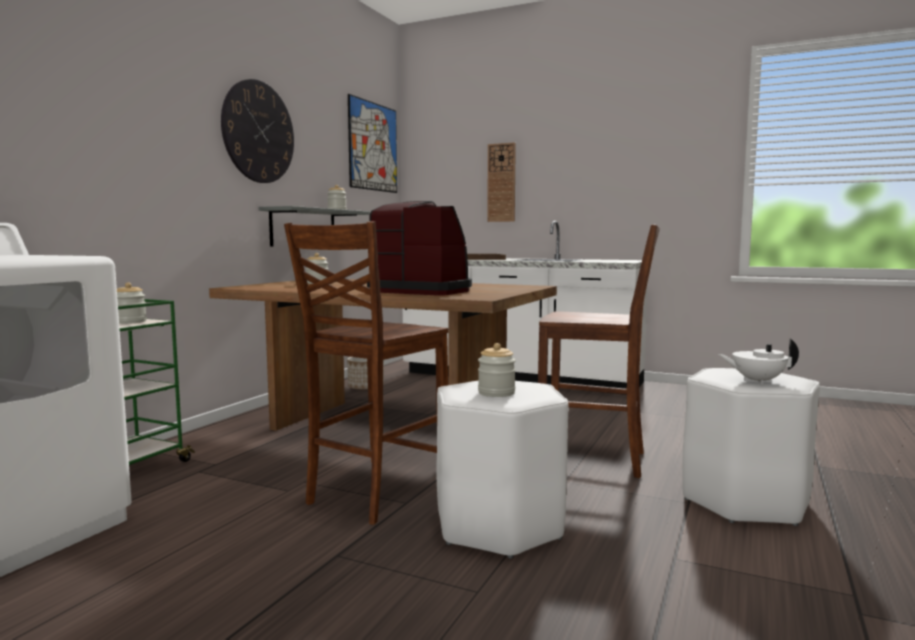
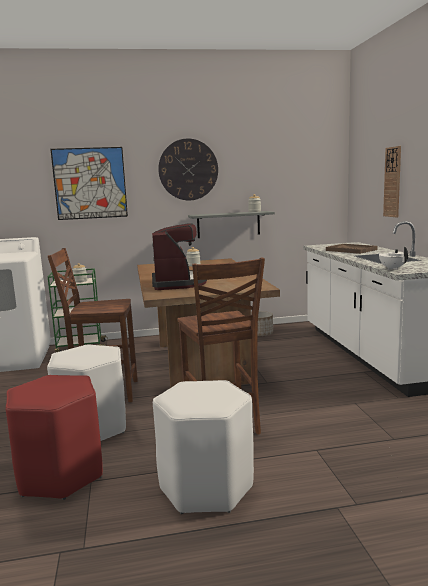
camera: 55 degrees right, 5 degrees up
picture [348,94,397,193] -> picture moved to [50,147,128,220]
jar [478,343,516,397] -> none
white teapot [718,339,799,384] -> white teapot moved to [378,247,408,270]
none -> red stool [5,375,103,500]

